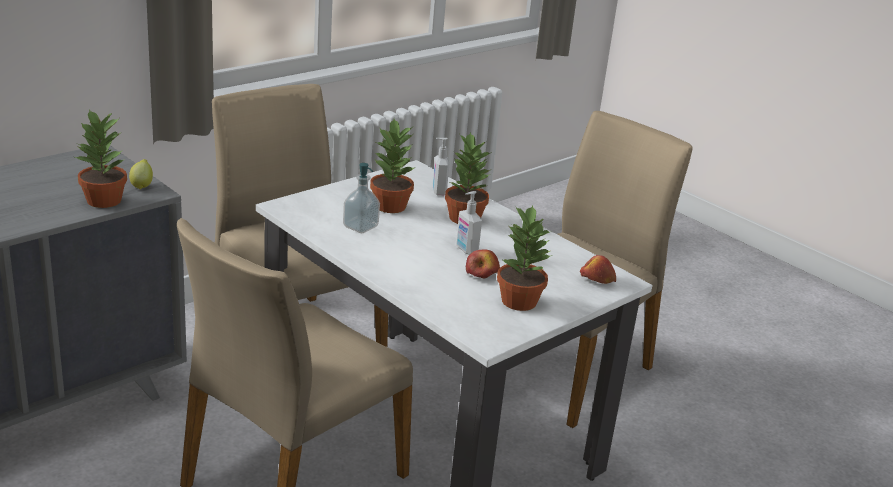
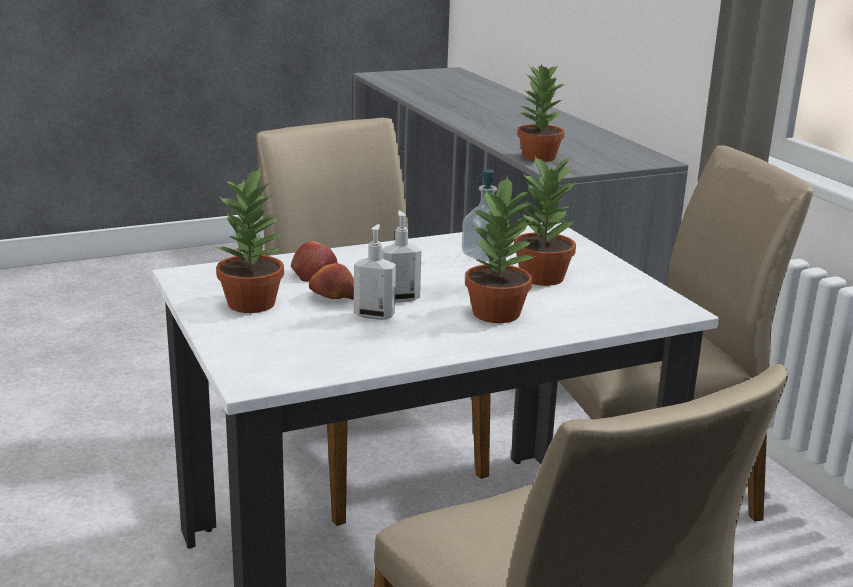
camera: 110 degrees right, 5 degrees down
lemon [129,159,153,189] -> none
soap dispenser [433,138,449,196] -> soap dispenser moved to [354,224,396,320]
apple [580,255,616,284] -> apple moved to [291,241,338,282]

